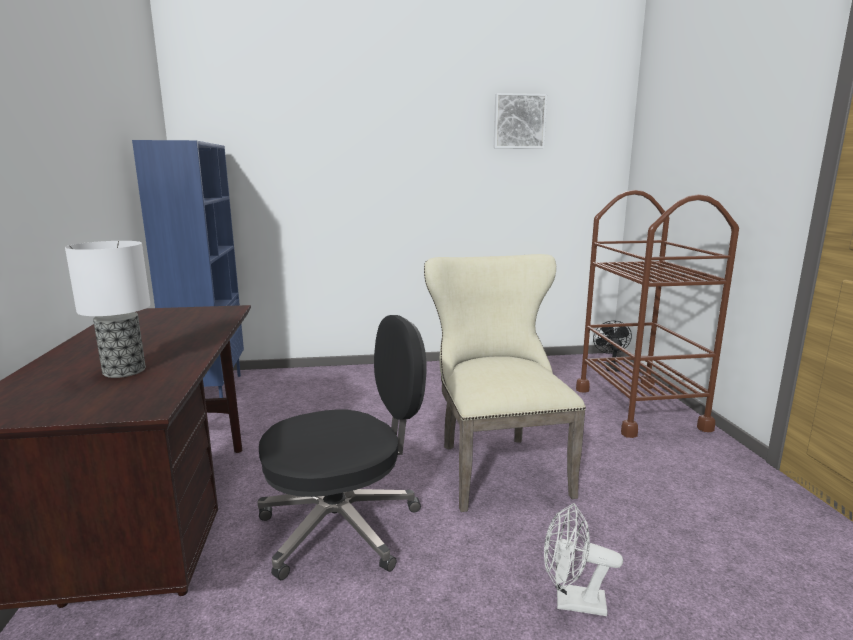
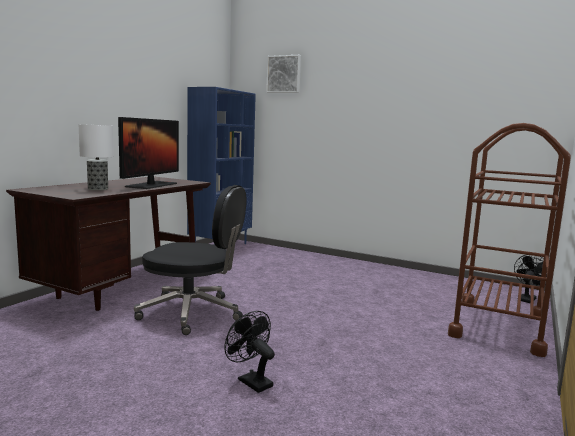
camera: 35 degrees right, 5 degrees down
beige chair [424,254,586,512] -> none
picture [494,93,547,149] -> picture moved to [266,55,301,93]
white fan [544,503,623,616] -> black fan [225,311,275,393]
none -> monitor [118,117,179,189]

